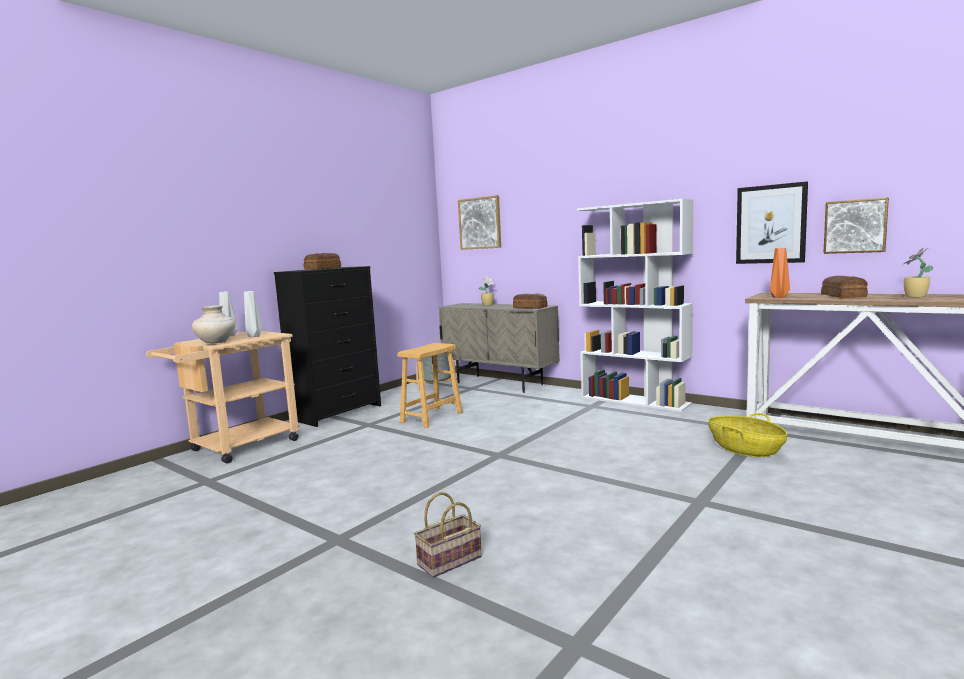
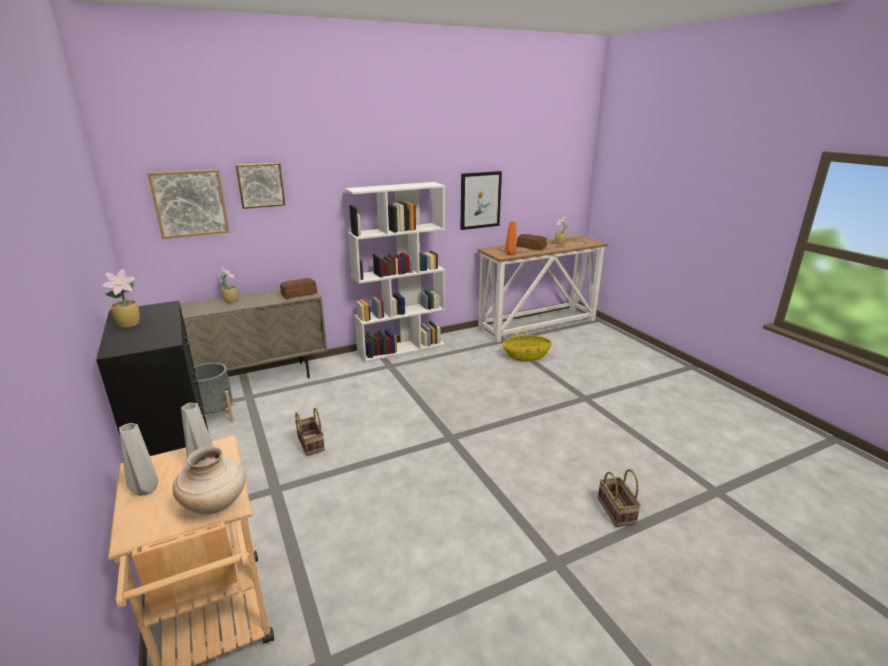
camera: 65 degrees left, 15 degrees up
bread [304,253,341,269] -> potted plant [102,269,140,328]
brown stool [397,343,463,428] -> basket [295,408,325,456]
picture [823,197,889,254] -> picture moved to [236,163,285,209]

